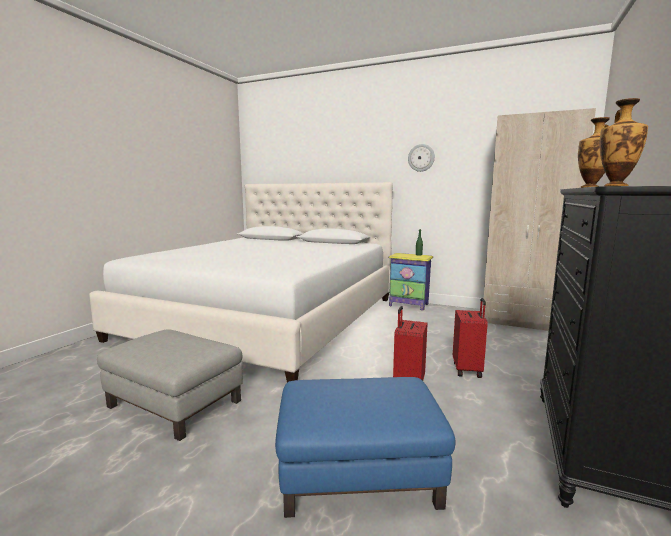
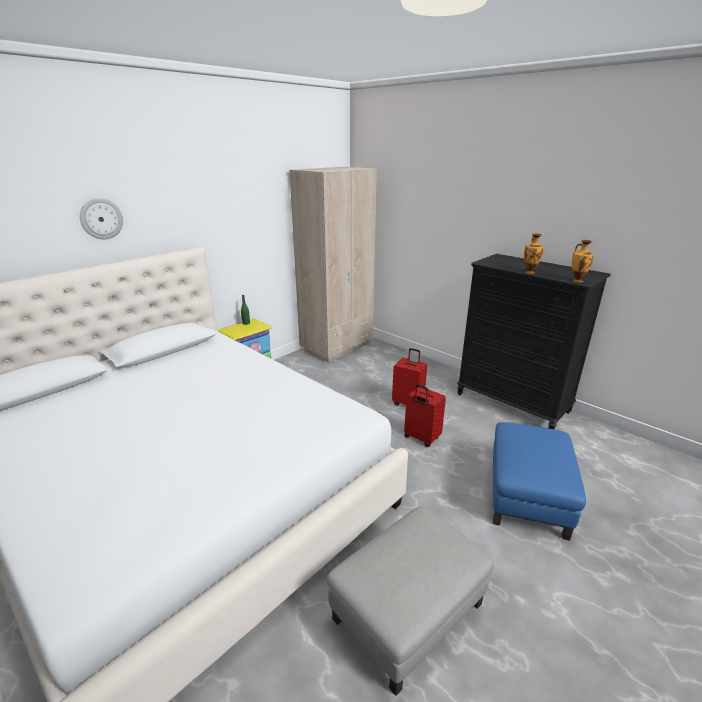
camera: 70 degrees left, 15 degrees up
wall clock [408,144,435,172] -> wall clock moved to [80,198,123,240]

